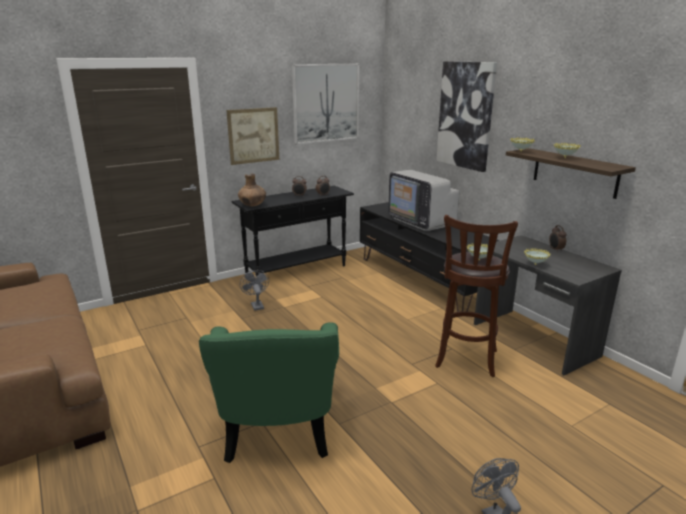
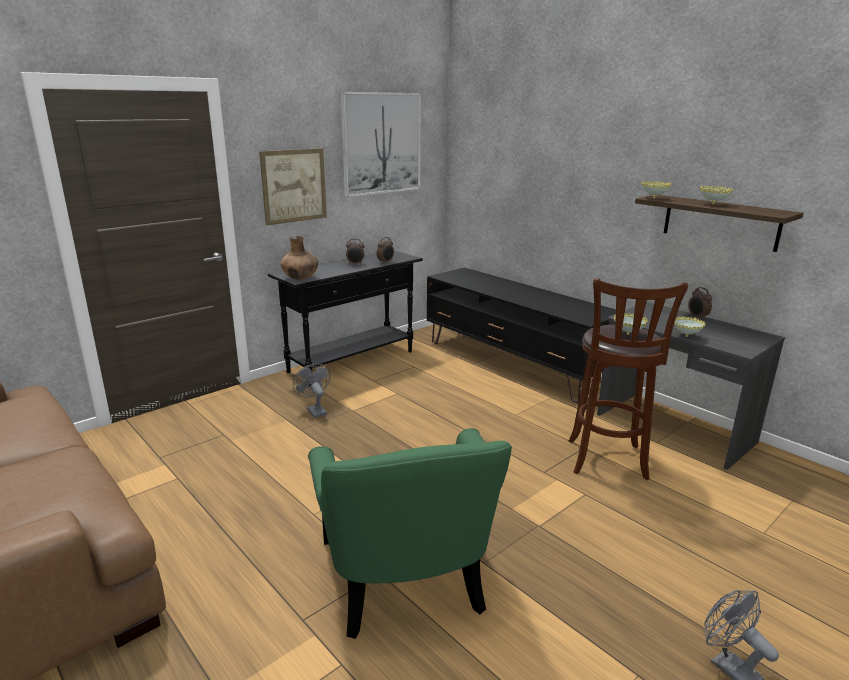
camera: 10 degrees left, 0 degrees up
television [388,170,459,231] -> none
picture [436,61,497,172] -> none

